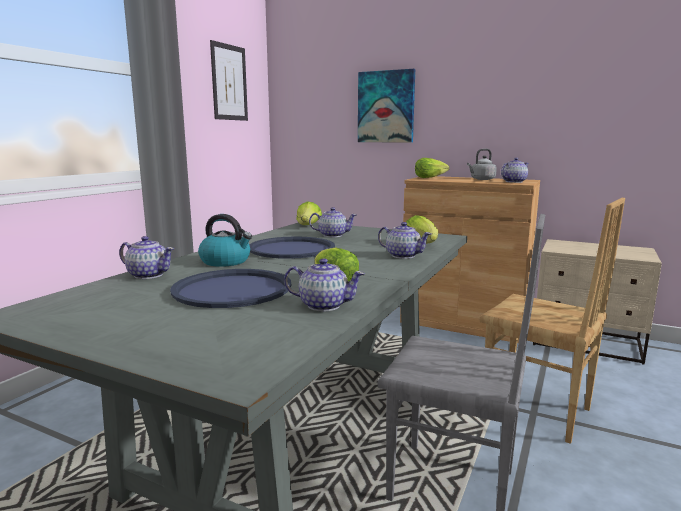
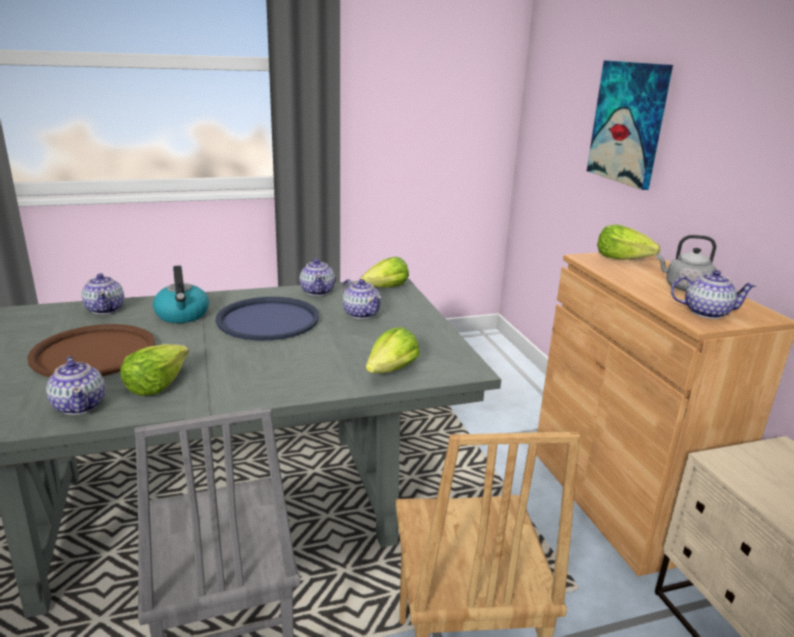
camera: 45 degrees right, 10 degrees up
blue tray [170,269,291,308] -> brown tray [27,324,155,377]
picture [210,40,248,121] -> none
teapot [378,222,431,259] -> teapot moved to [300,259,335,296]

